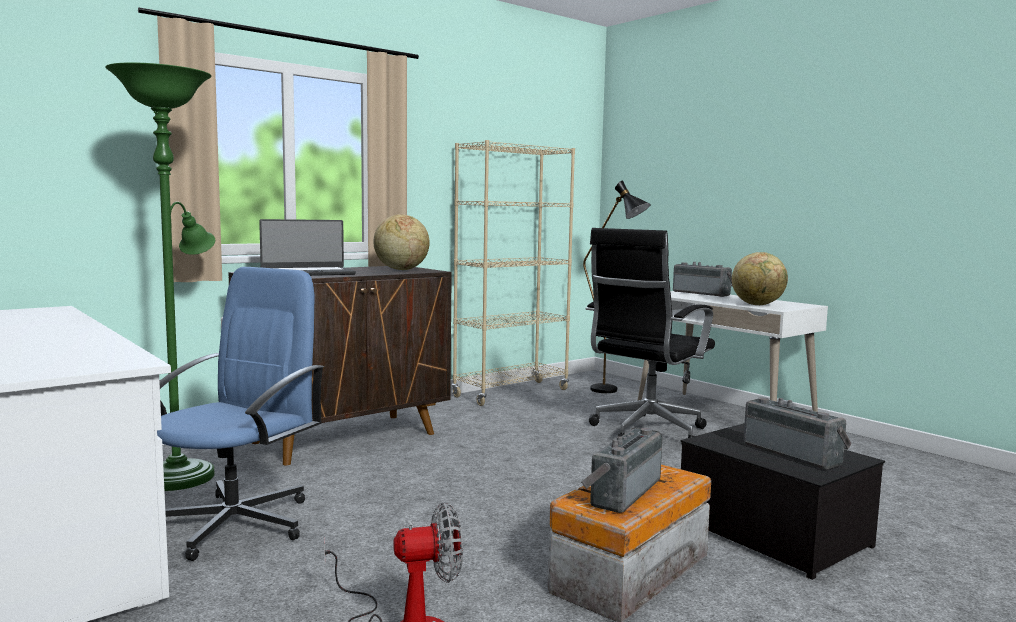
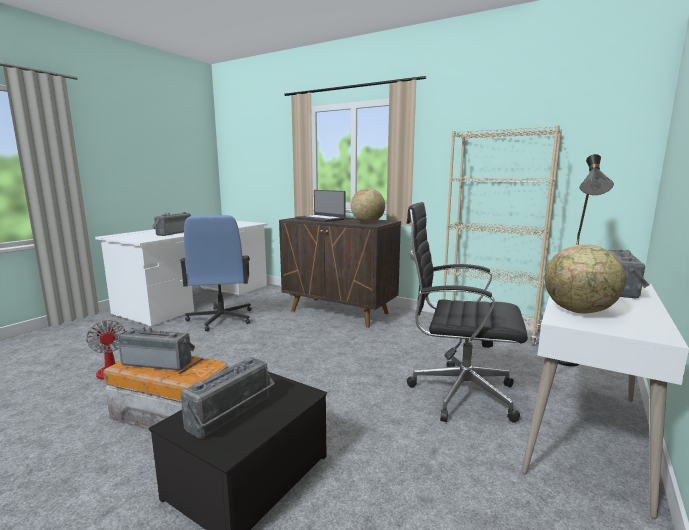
camera: 70 degrees right, 5 degrees up
green floor lamp [105,62,215,491] -> none
blue office chair [157,267,325,561] -> blue office chair turned 75 degrees clockwise [179,215,251,331]
none -> radio [152,212,191,236]

